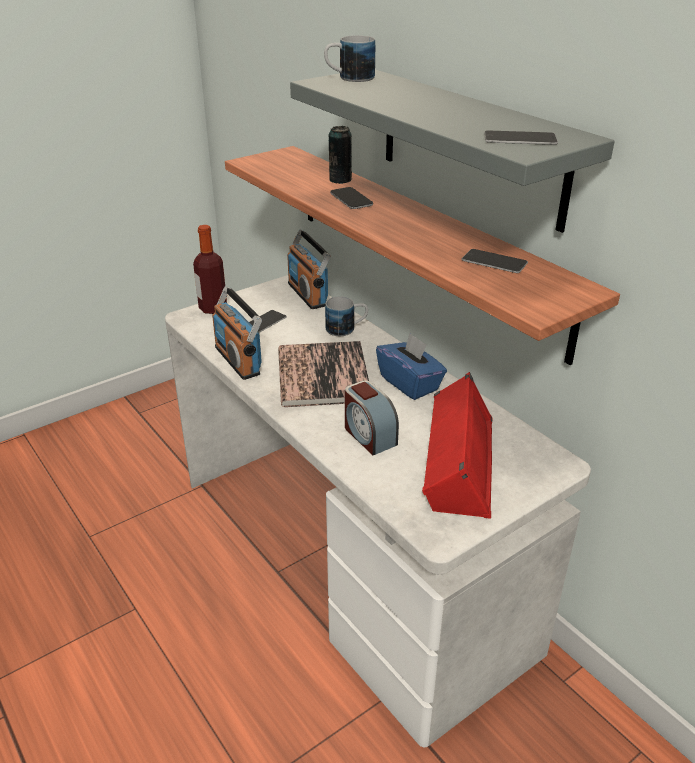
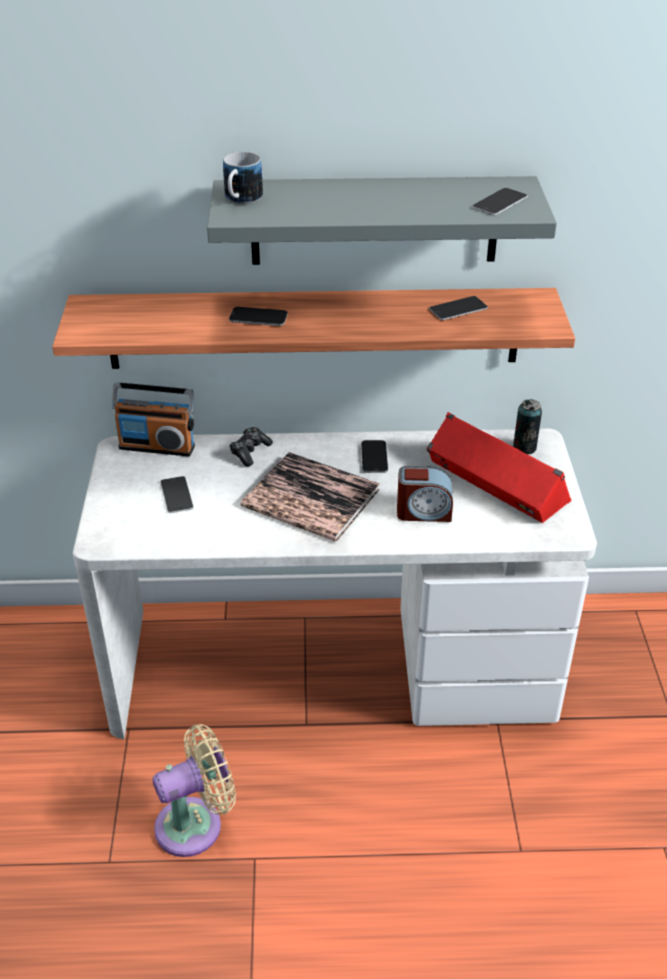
camera: 55 degrees left, 5 degrees up
bottle [193,225,227,314] -> none
radio [212,286,262,380] -> none
mug [325,296,368,336] -> game controller [229,427,273,467]
can [329,126,352,184] -> can moved to [513,399,542,455]
blue tissue box [376,333,447,400] -> phone [361,440,388,473]
none -> beige fan [152,724,236,857]

